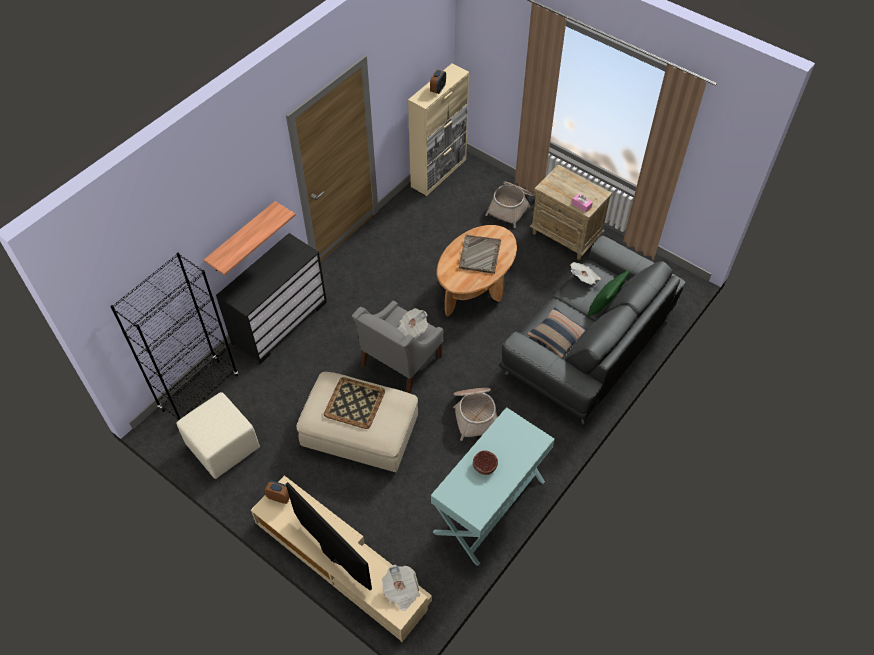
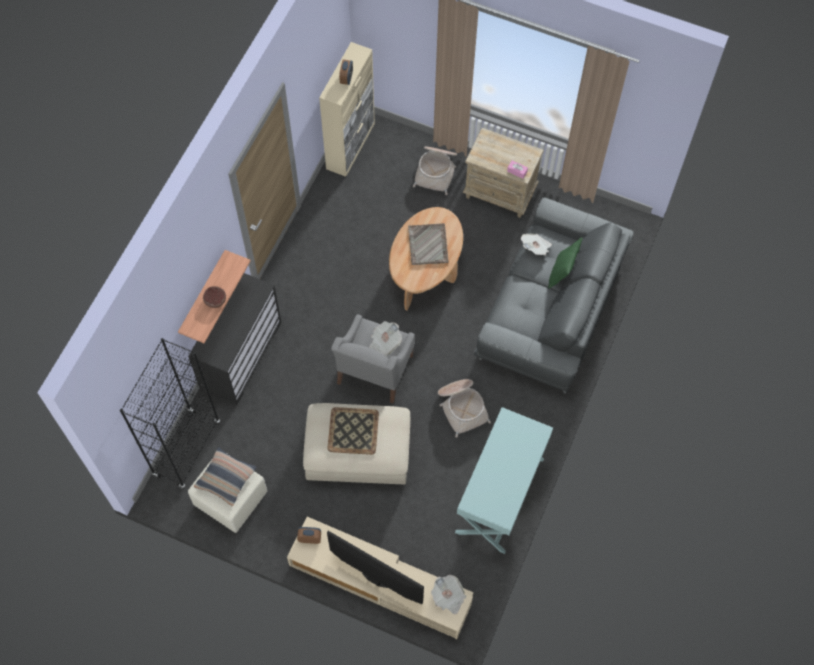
camera: 15 degrees left, 10 degrees up
bowl [473,450,498,475] -> bowl moved to [203,286,226,308]
pillow [527,307,586,358] -> pillow moved to [194,447,256,507]

